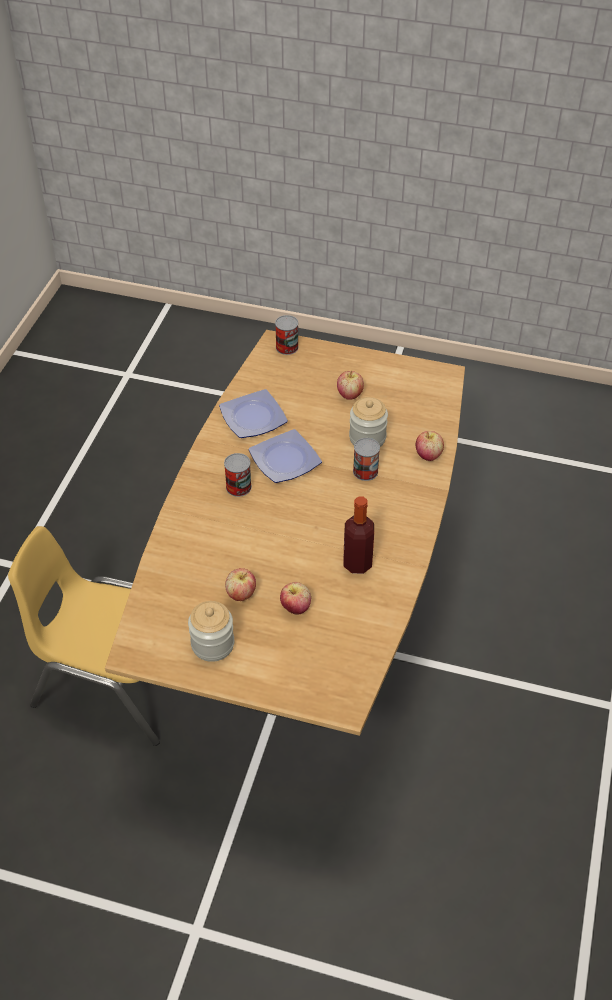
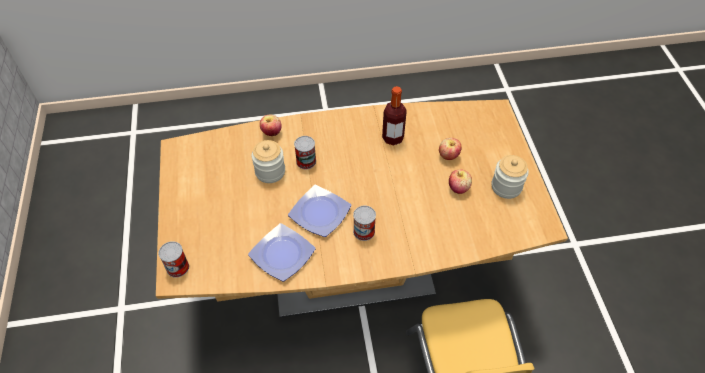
camera: 115 degrees left, 5 degrees up
apple [337,370,364,400] -> none

